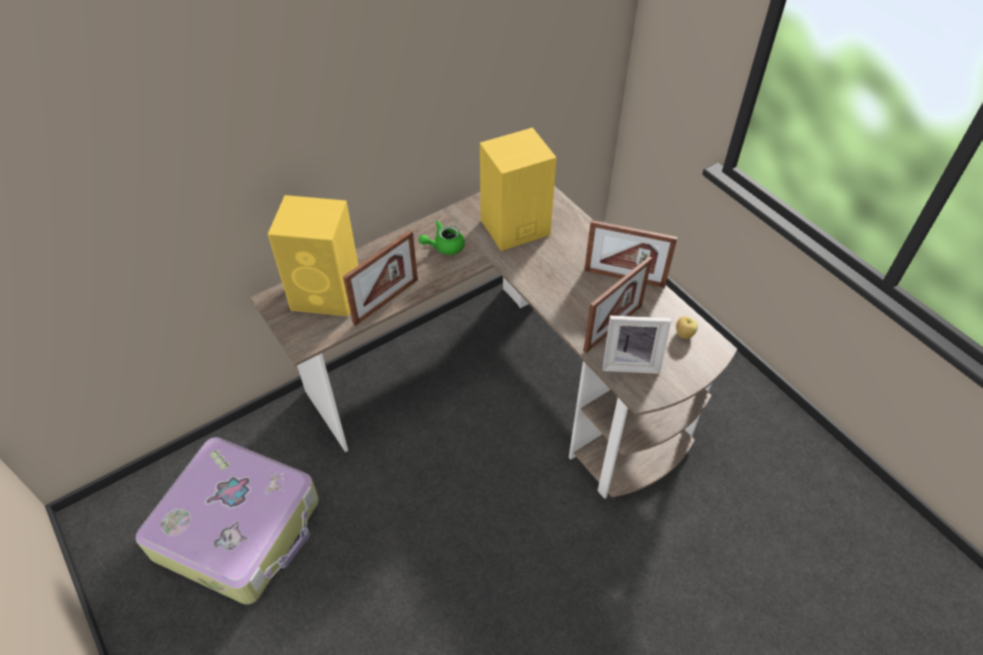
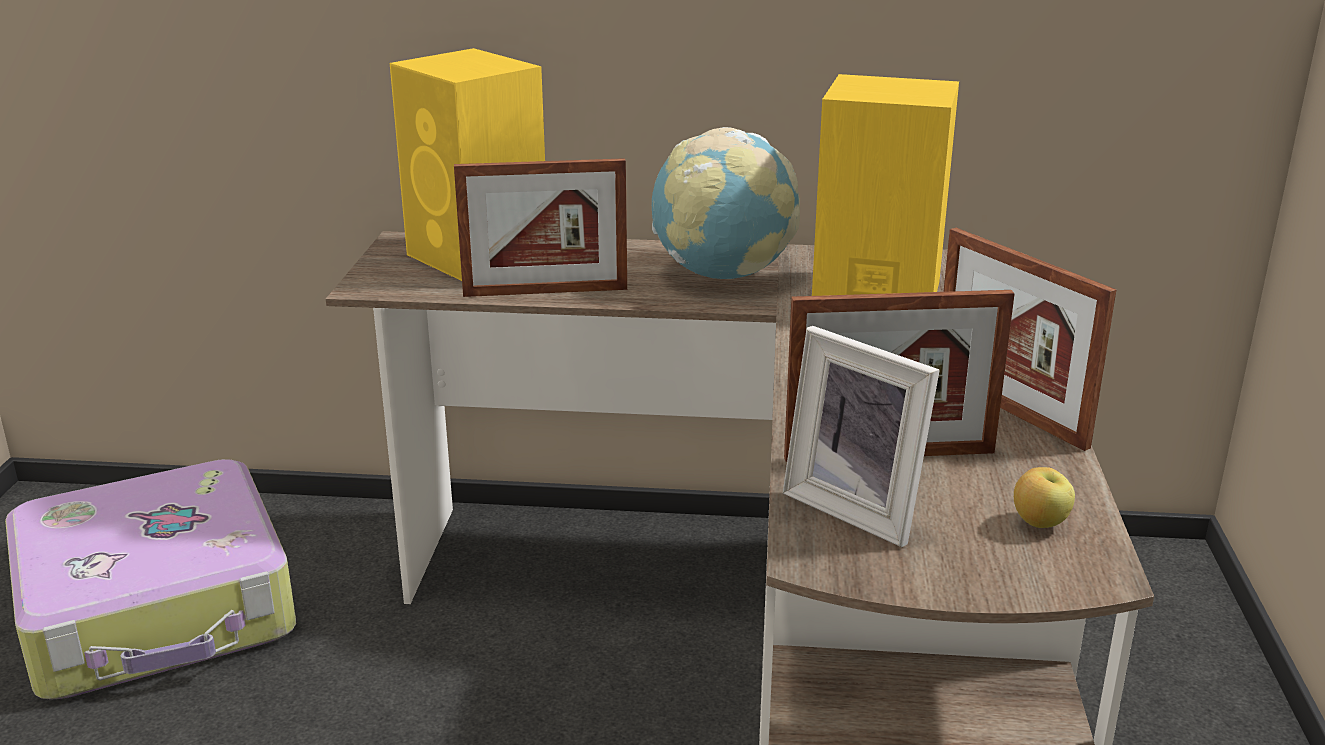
camera: 40 degrees right, 25 degrees down
green teapot [419,220,465,255] -> globe [652,127,800,279]

